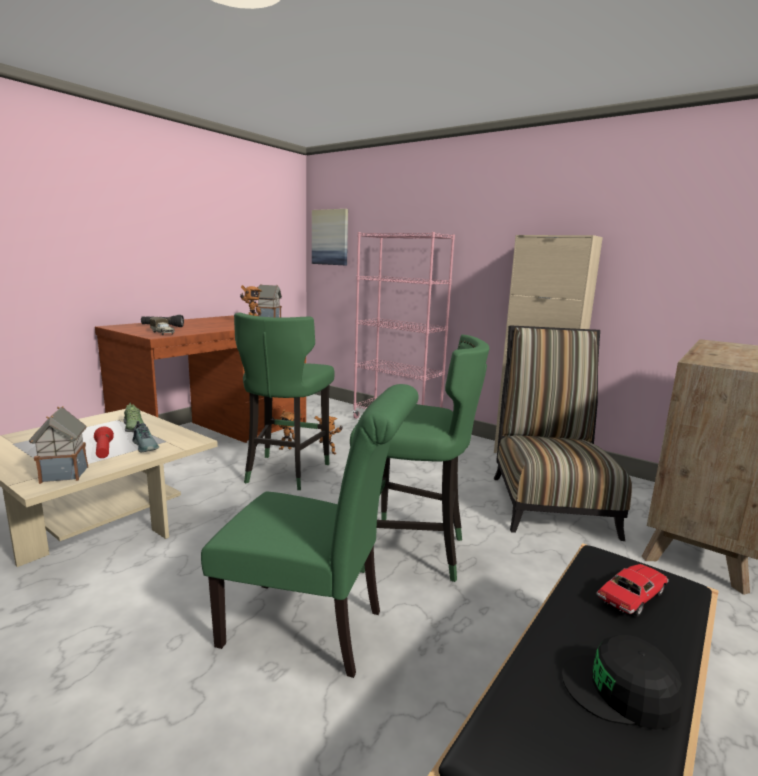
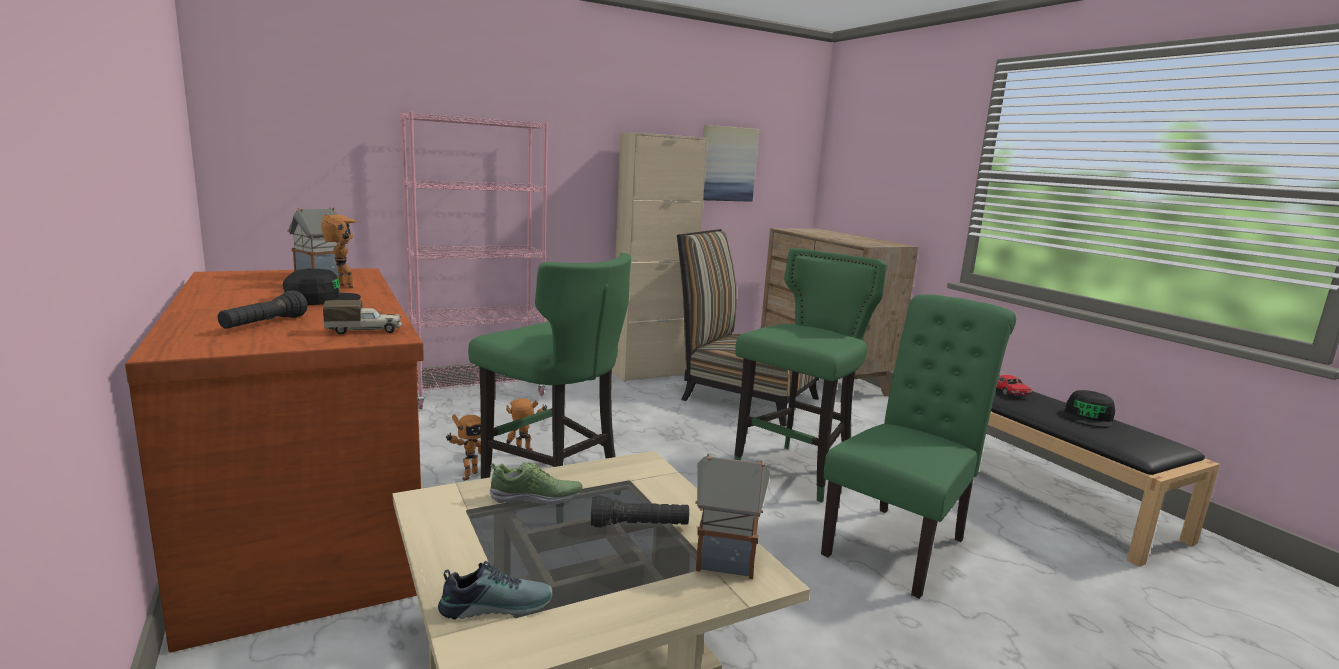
camera: 65 degrees left, 0 degrees up
red flashlight [94,427,114,458] -> black flashlight [591,495,689,527]
shoe [132,421,159,452] -> shoe moved to [438,561,552,620]
picture [312,209,348,265] -> picture moved to [703,125,759,202]
none -> black cap [282,268,361,305]

